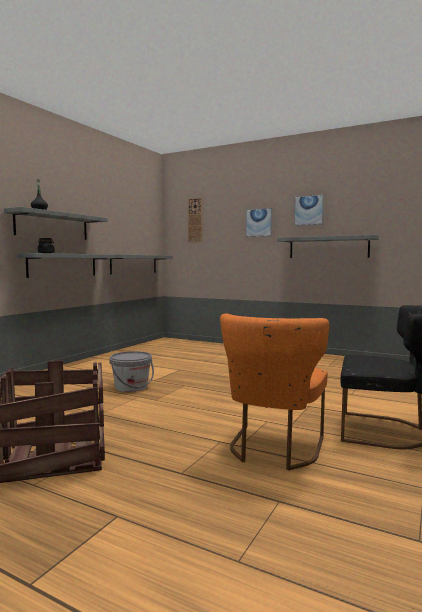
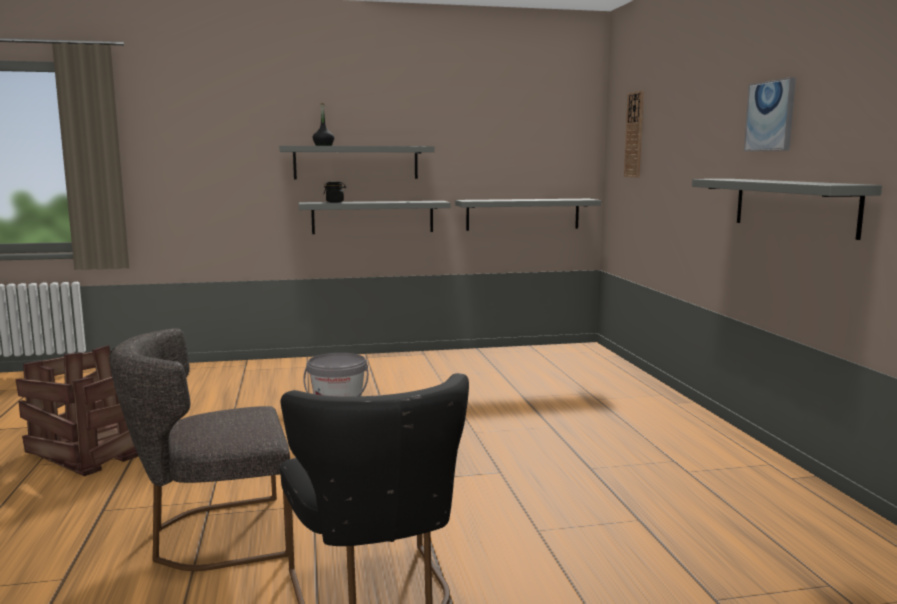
camera: 50 degrees right, 5 degrees up
orange chair [220,313,329,470] -> grey chair [109,328,290,571]
picture [246,208,272,237] -> none

